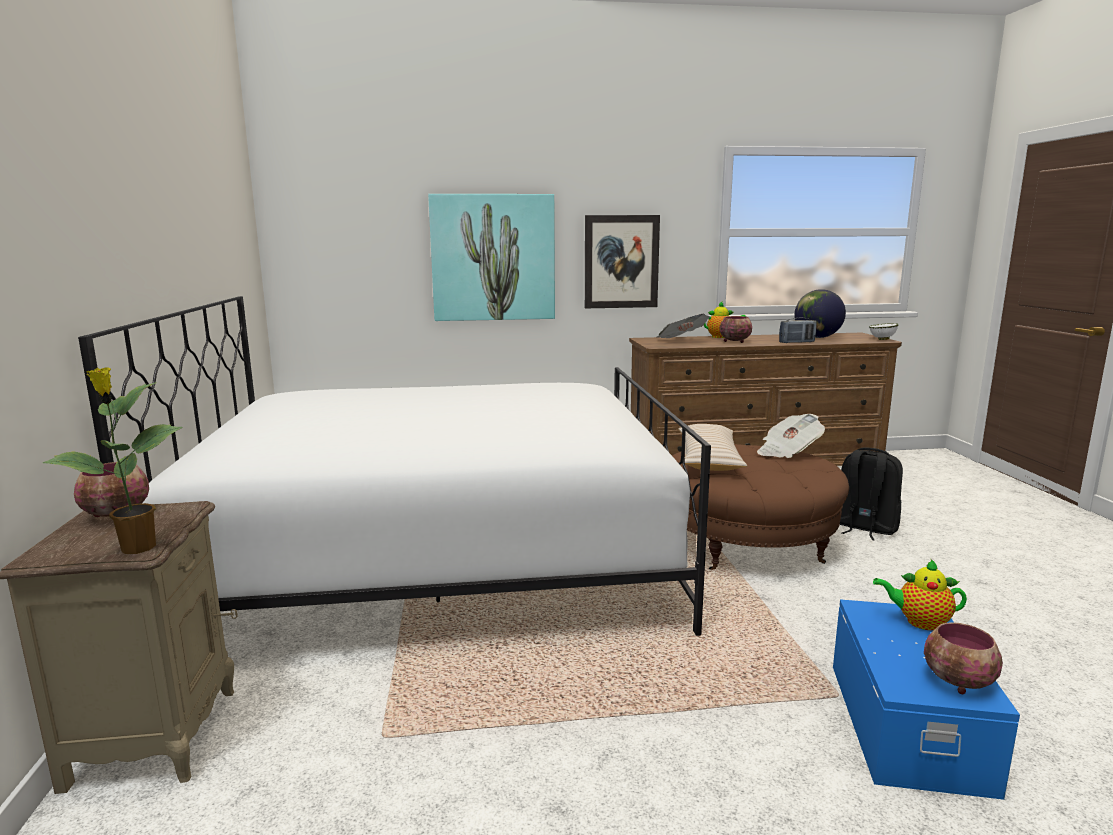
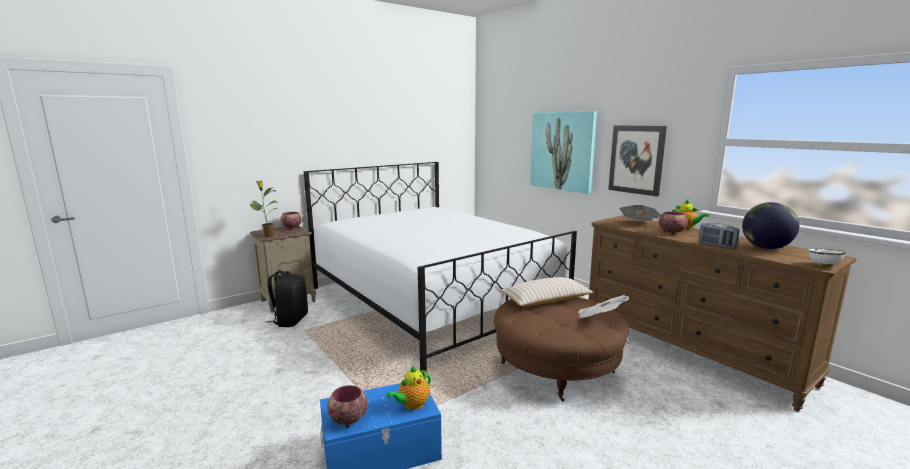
camera: 60 degrees right, 0 degrees up
black backpack [840,447,903,540] -> black backpack moved to [266,270,308,327]
teapot [873,559,967,630] -> teapot turned 120 degrees counterclockwise [386,365,431,410]

